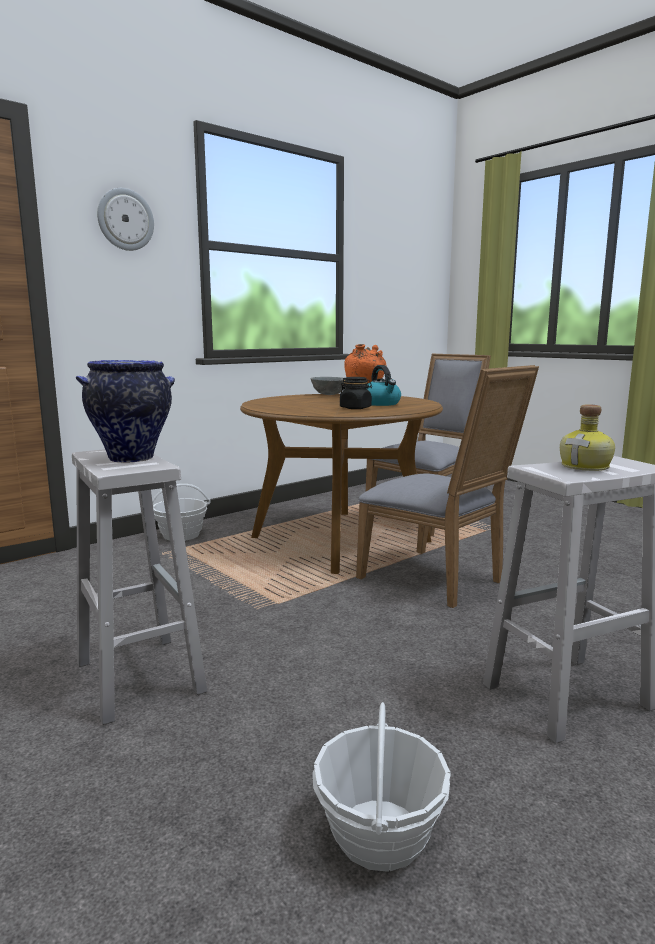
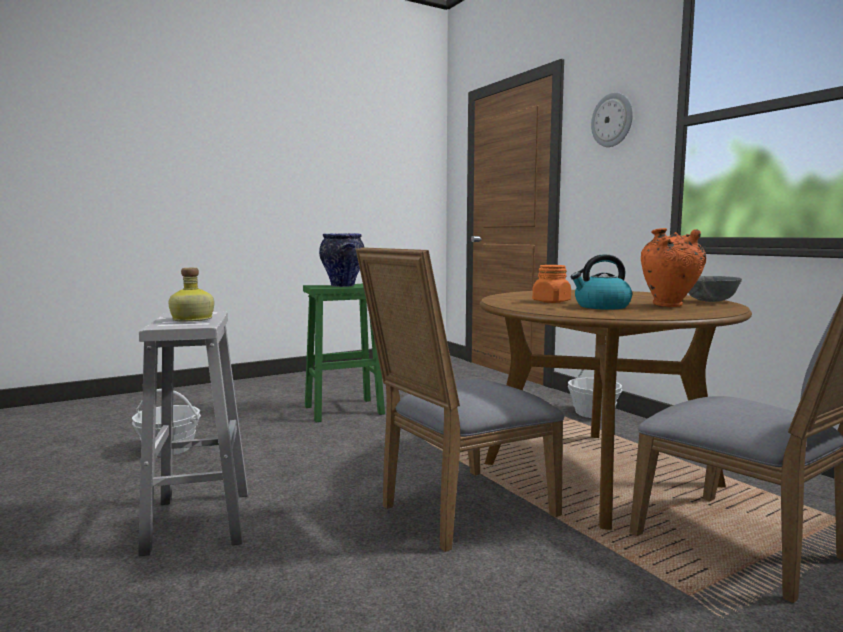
camera: 100 degrees right, 5 degrees down
white stool [72,449,207,725] -> green stool [303,284,385,422]
black jar [340,377,372,409] -> orange jar [532,265,571,303]

